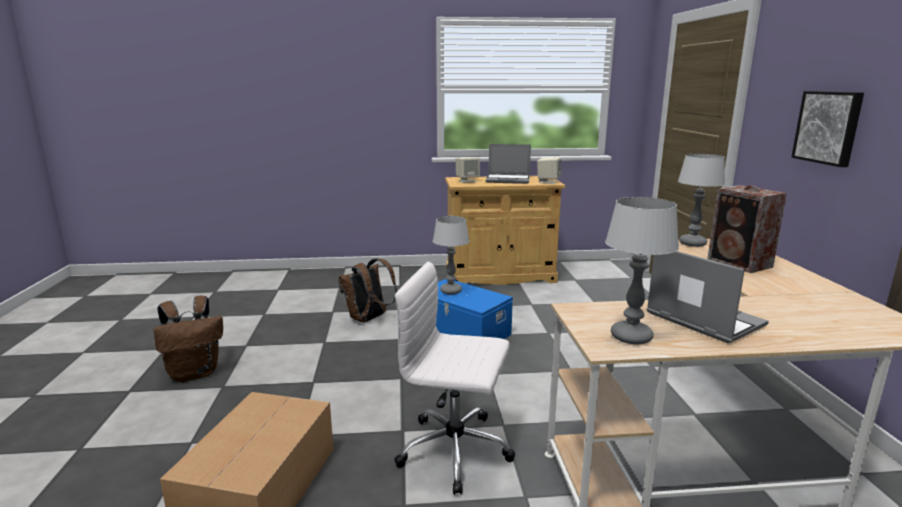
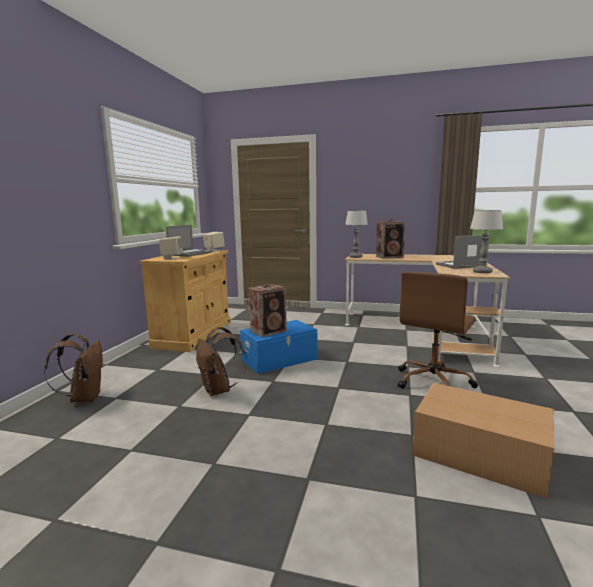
camera: 70 degrees left, 5 degrees down
brown backpack [153,296,223,382] -> brown backpack moved to [44,334,103,402]
white office chair [394,262,515,495] -> brown office chair [398,271,478,389]
table lamp [433,216,470,295] -> speaker [249,284,287,337]
picture [791,91,864,167] -> none

